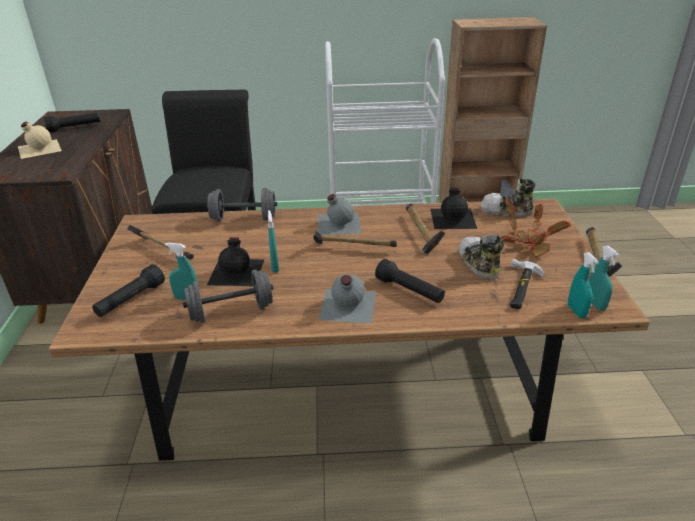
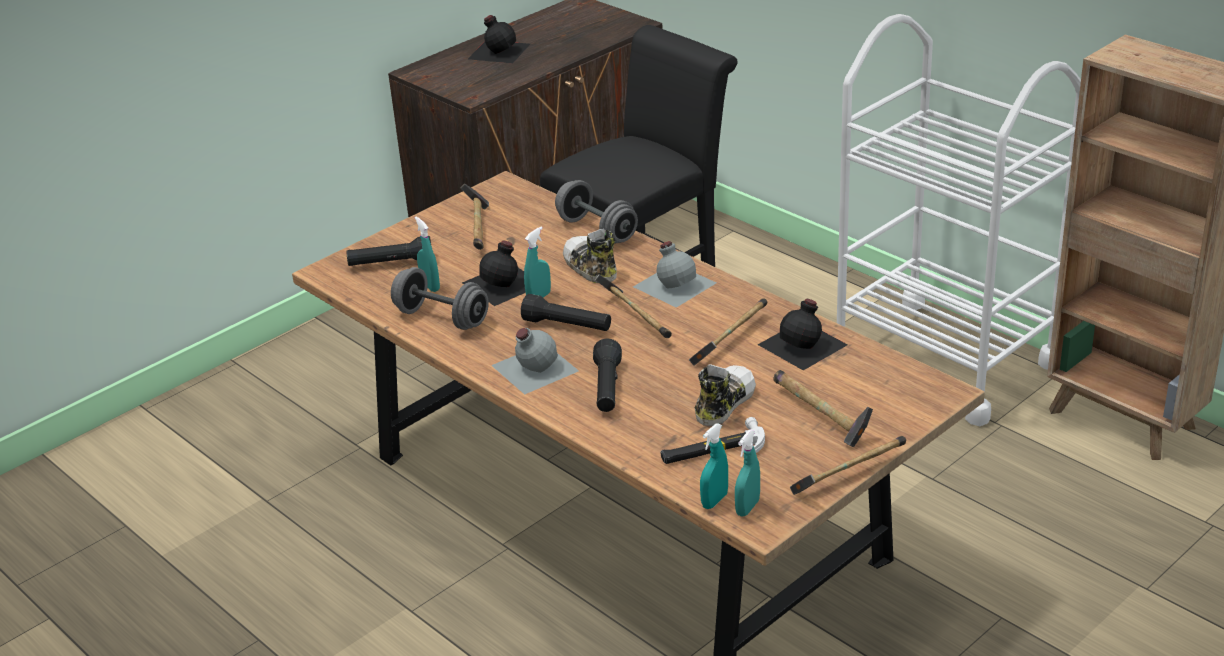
camera: 50 degrees right, 0 degrees up
beige bottle [18,122,62,159] -> black bottle [468,15,530,63]
black flashlight [44,112,100,133] -> black flashlight moved to [521,294,611,331]
shoe [480,179,535,217] -> shoe moved to [563,229,617,283]
potted plant [501,198,571,257] -> hammer [773,370,873,447]

